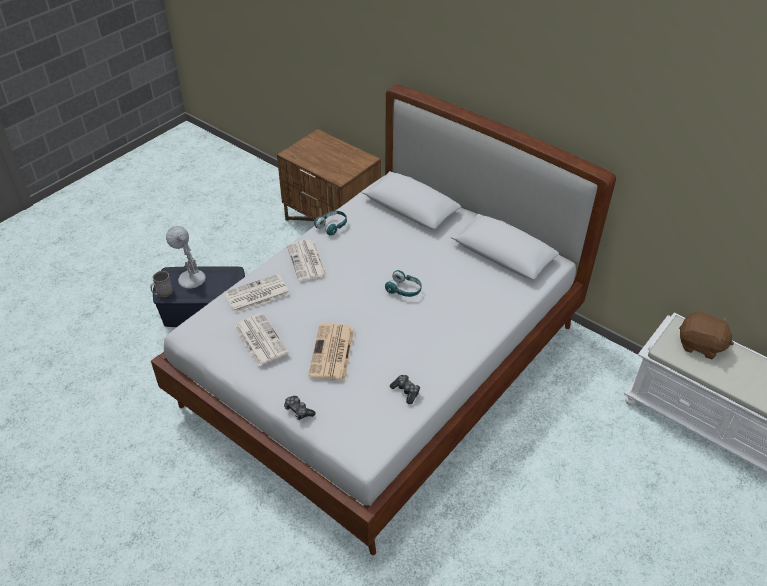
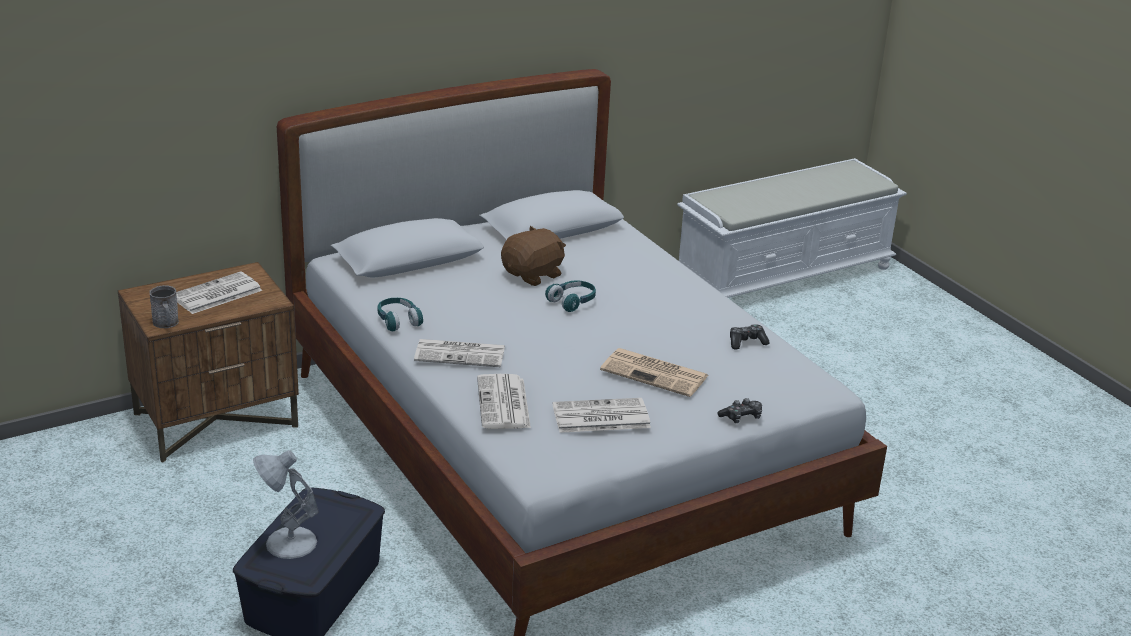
camera: 70 degrees left, 15 degrees down
grey mug [150,271,173,297] -> grey mug moved to [150,285,179,328]
brown plush toy [679,312,734,359] -> brown plush toy moved to [501,226,566,286]
none -> newspaper [176,271,262,314]

